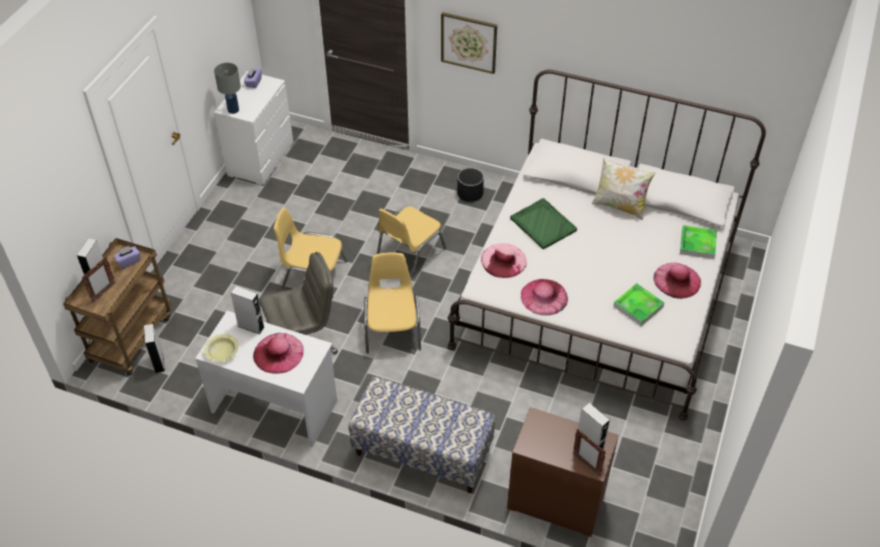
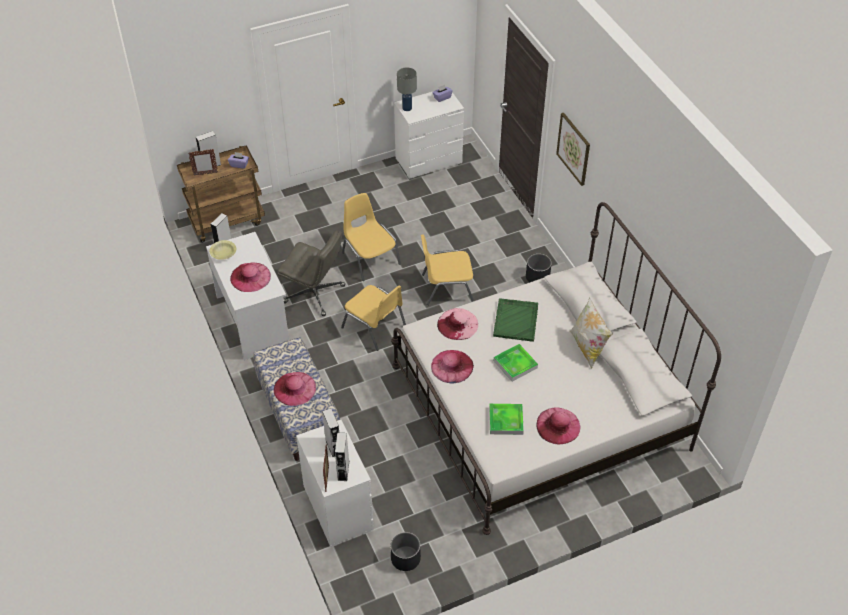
camera: 45 degrees right, 0 degrees up
grey speaker [231,286,265,334] -> grey speaker moved to [322,408,339,457]
yellow chair [364,252,421,353] -> yellow chair turned 90 degrees clockwise [341,285,406,351]
brown dresser [507,407,619,537] -> white dresser [296,420,374,547]
tray [680,225,717,259] -> tray moved to [494,344,538,382]
none -> pink hat [274,372,316,406]
none -> black planter [391,532,421,571]

